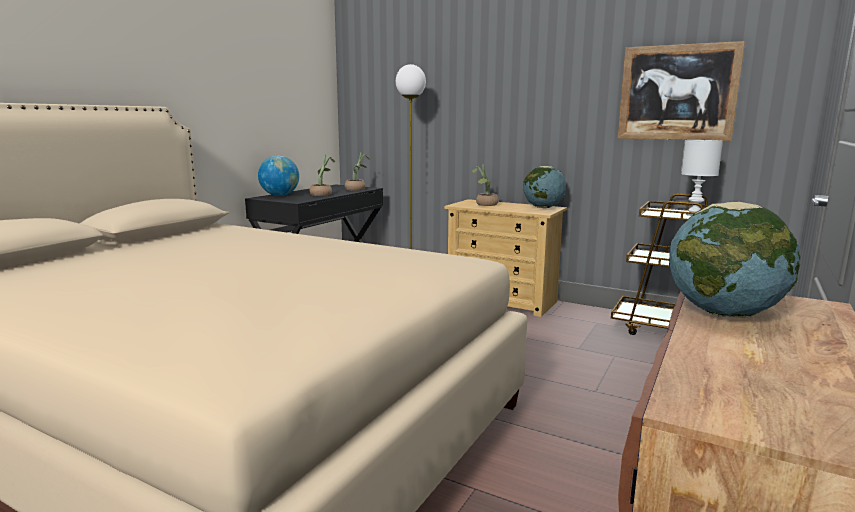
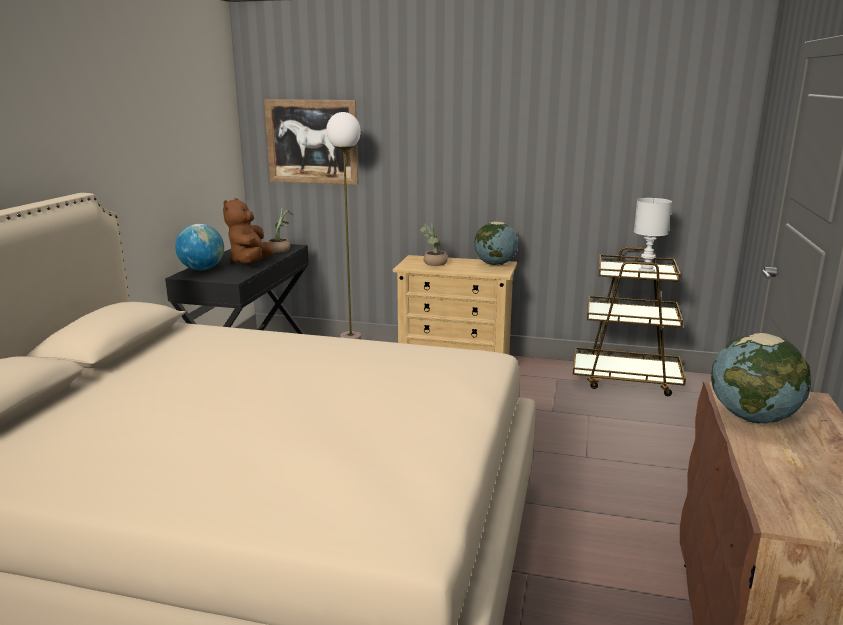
camera: 15 degrees left, 5 degrees up
potted plant [310,155,335,196] -> brown plush toy [223,198,274,264]
picture [618,41,745,141] -> picture moved to [264,99,359,185]

